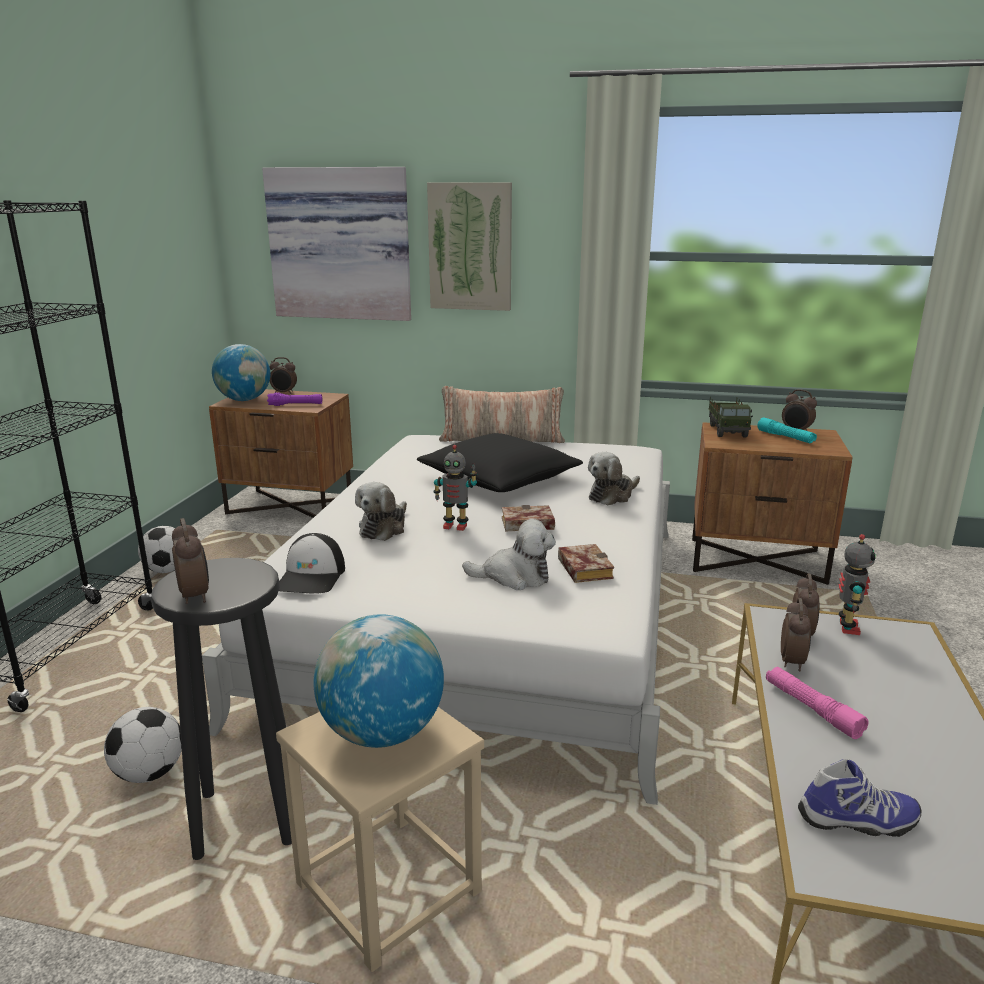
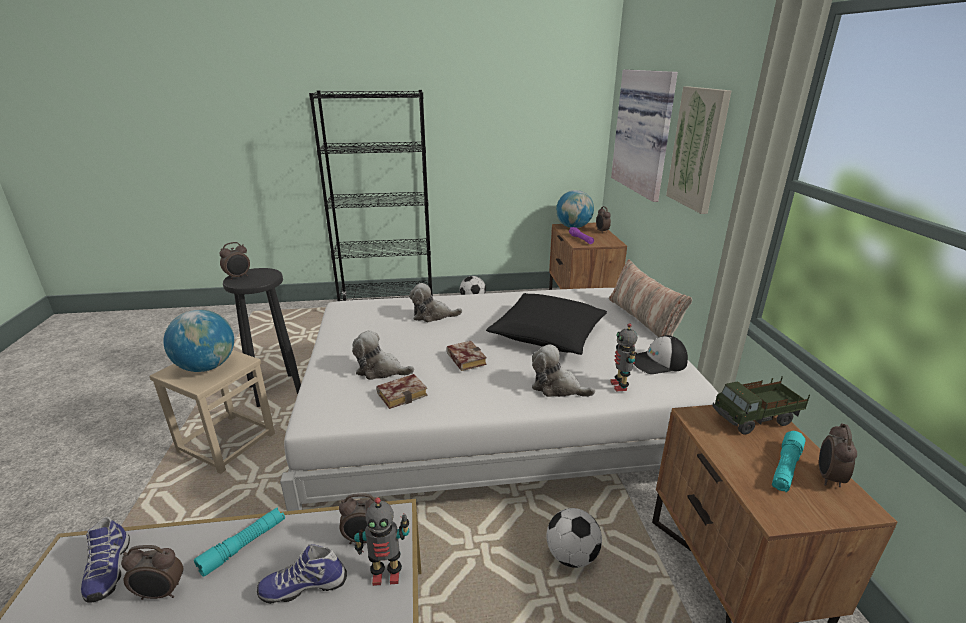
camera: 70 degrees right, 5 degrees up
football [104,707,182,783] -> football moved to [546,508,602,568]
cap [279,533,345,594] -> cap moved to [634,335,688,374]
toy robot [433,445,477,531] -> toy robot moved to [610,323,637,392]
plush toy [462,519,556,590] -> plush toy turned 120 degrees clockwise [352,331,414,380]
pink flashlight [766,667,868,739] -> turquoise flashlight [194,507,285,577]
alarm clock [781,598,811,672] -> alarm clock moved to [121,545,183,600]
none -> shoe [257,544,347,604]

